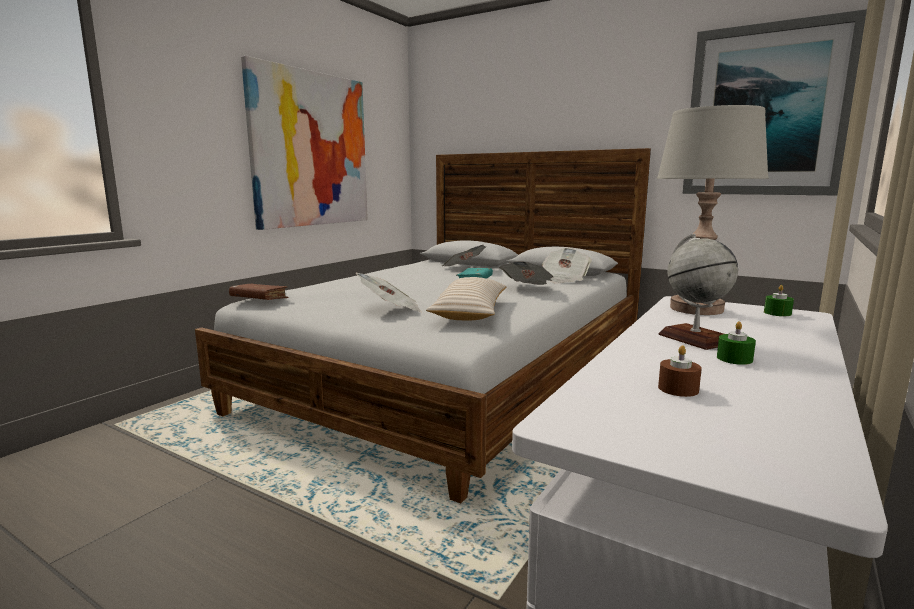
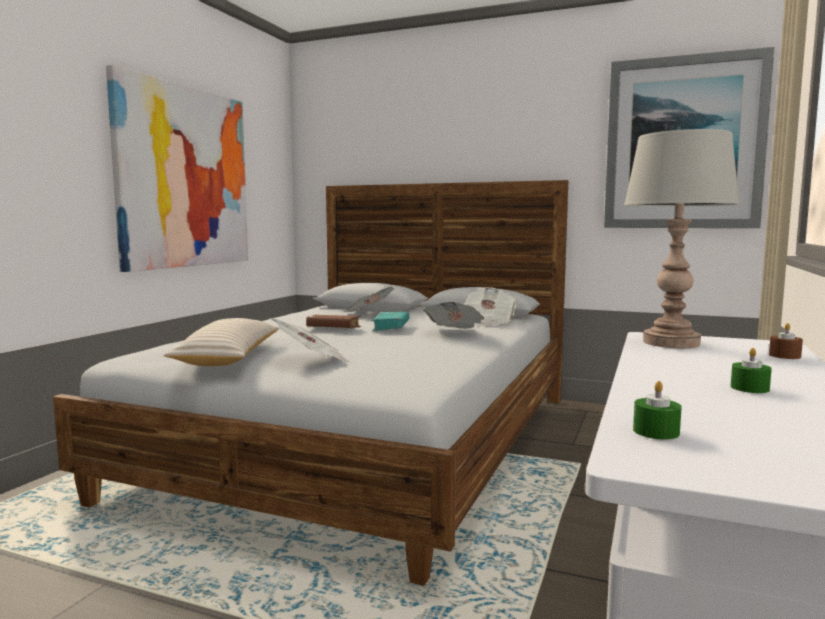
camera: 10 degrees left, 5 degrees down
brown book [229,283,289,300] -> brown book moved to [306,315,361,328]
beige pillow [426,277,507,320] -> beige pillow moved to [164,318,279,366]
globe [658,234,738,350] -> none
brown candle [658,345,702,397] -> brown candle moved to [769,323,803,359]
green candle [764,285,794,316] -> green candle moved to [633,381,682,440]

